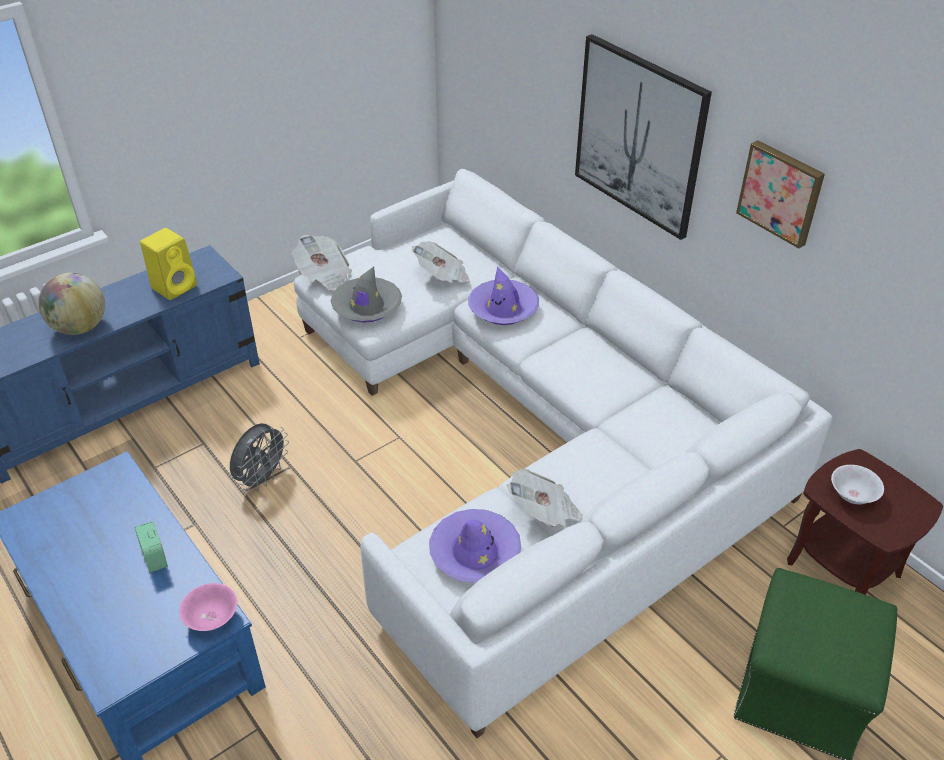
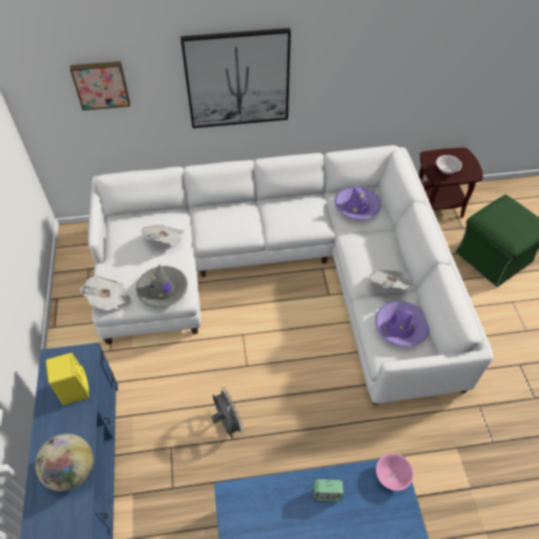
camera: 60 degrees left, 10 degrees up
purple hat [468,266,539,325] -> purple hat moved to [335,186,381,220]
picture [736,140,825,249] -> picture moved to [70,61,130,111]

